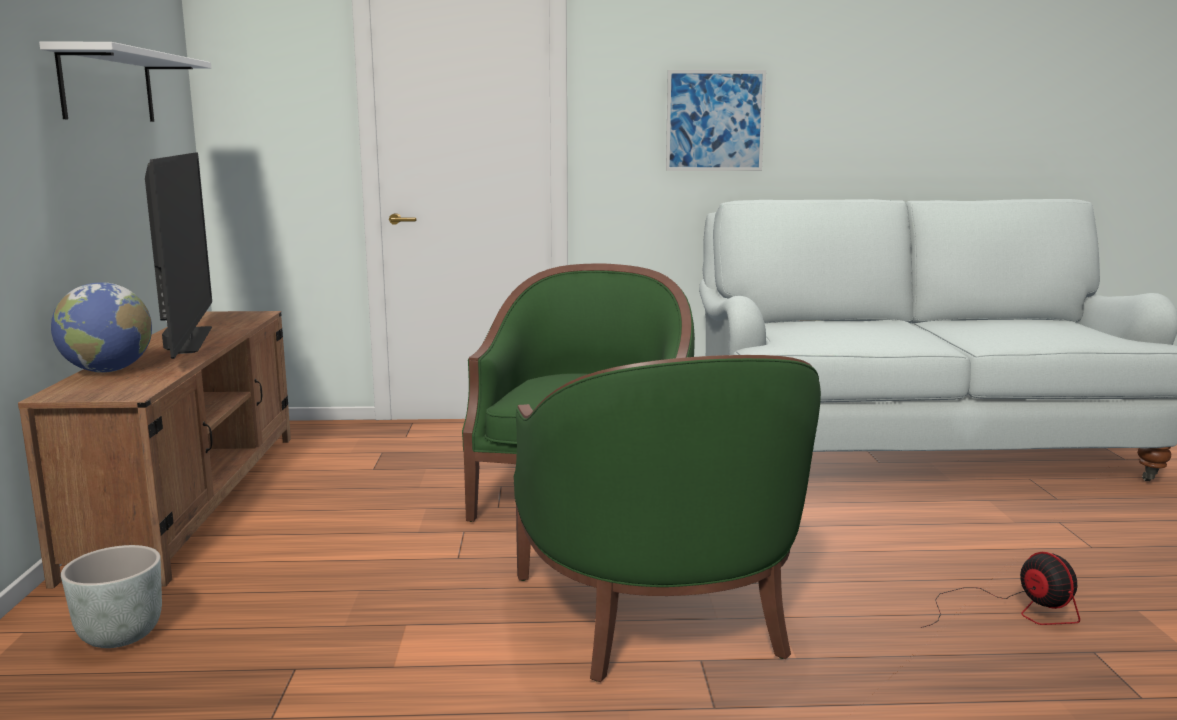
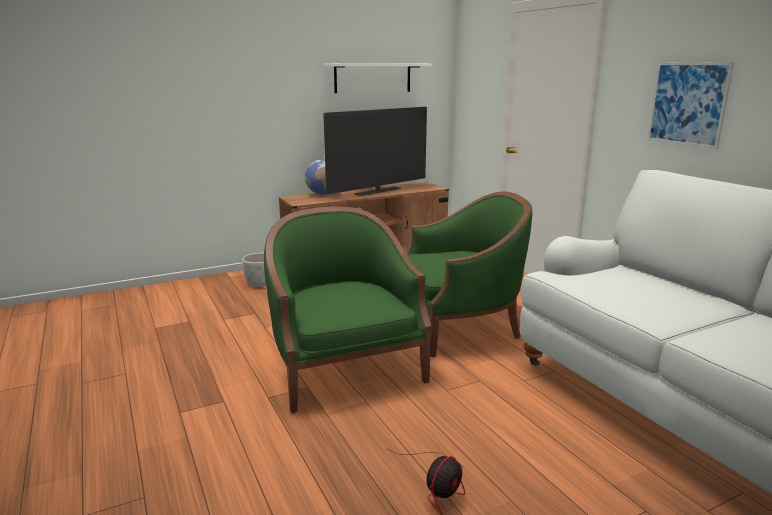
camera: 65 degrees right, 5 degrees up
green armchair [514,355,821,682] -> green armchair turned 105 degrees clockwise [264,206,432,413]

